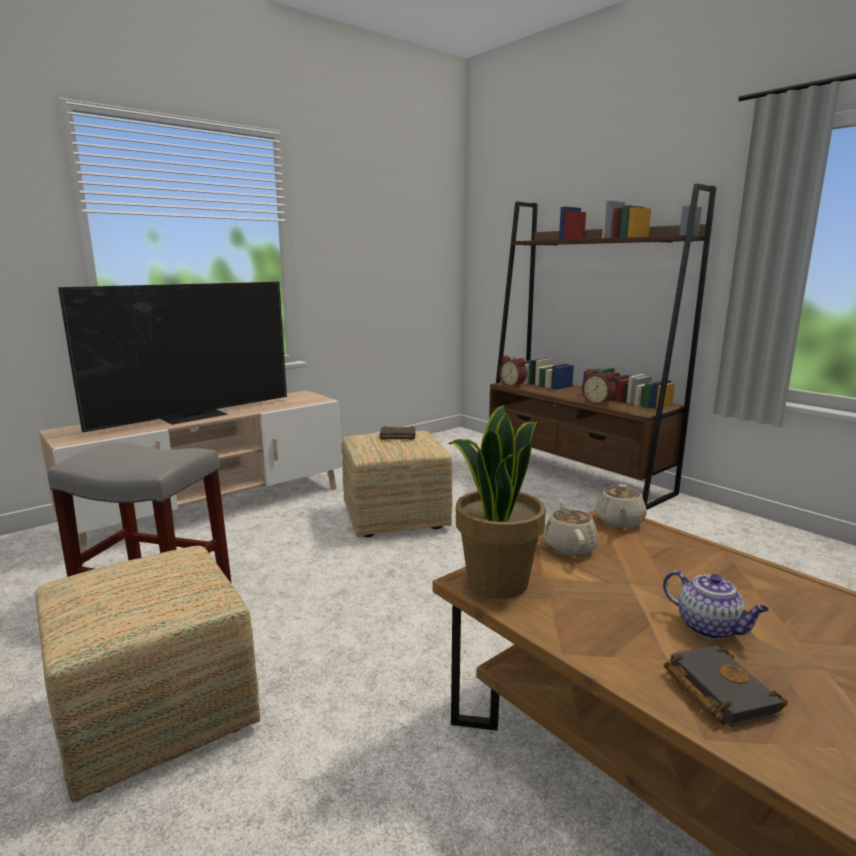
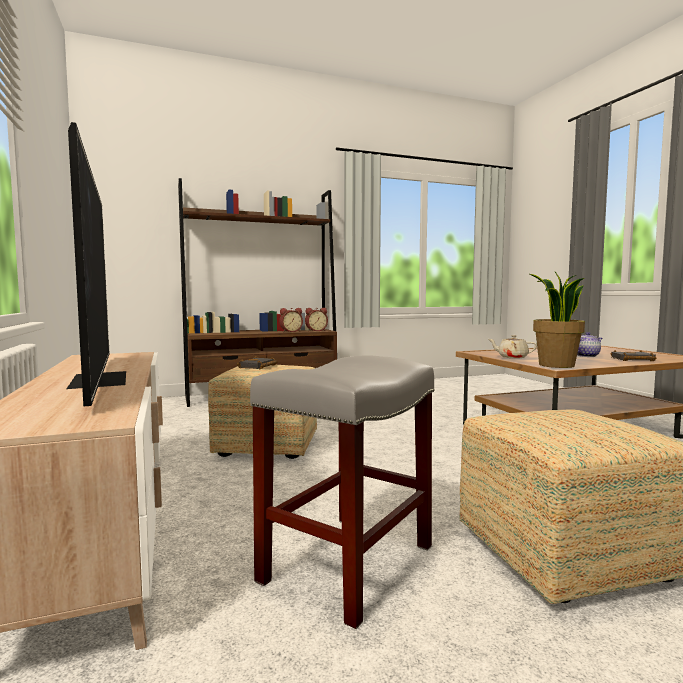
camera: 70 degrees left, 10 degrees down
alarm clock [499,356,527,388] -> alarm clock moved to [305,308,328,331]
beige teapot [595,484,647,528] -> none

